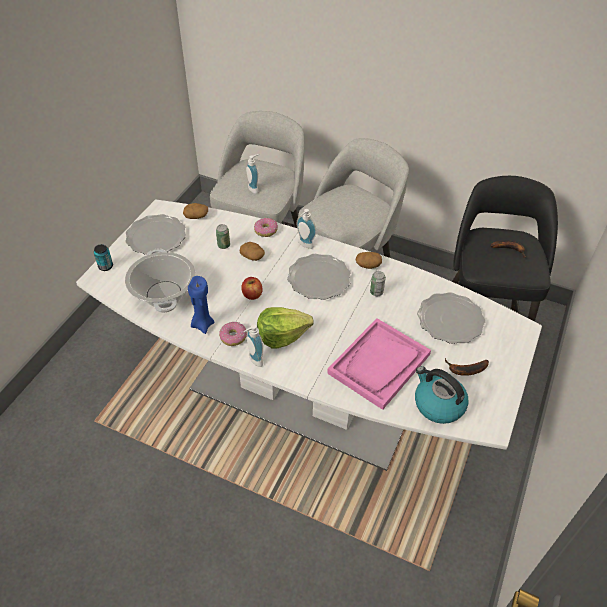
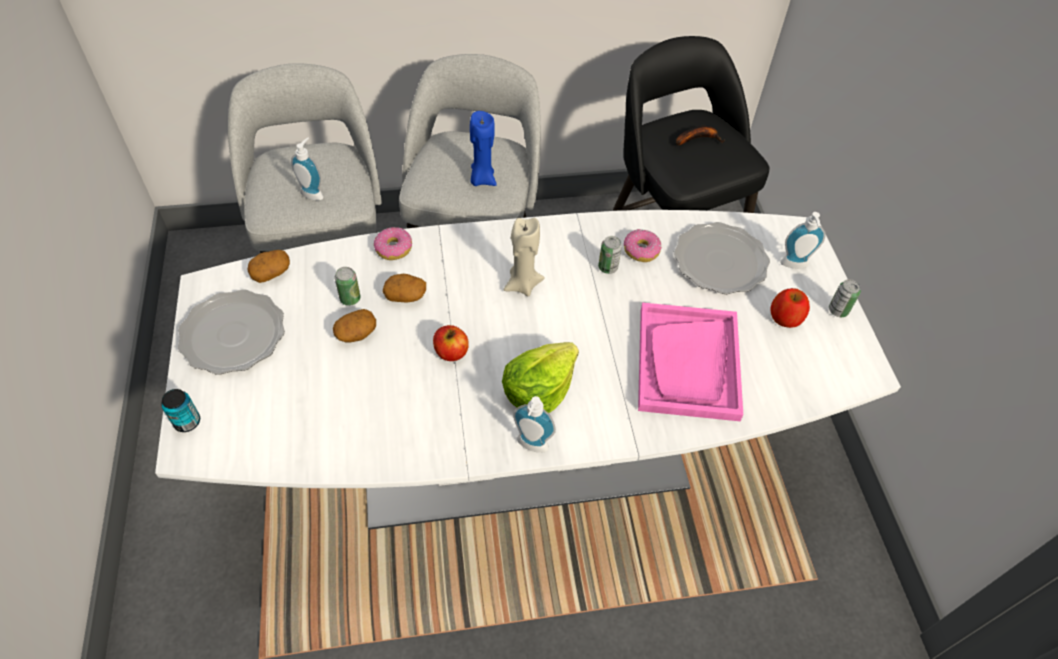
camera: 35 degrees left, 5 degrees up
cooking pot [125,249,195,313] -> none
blue candle [188,276,215,334] -> blue candle moved to [470,111,497,186]
donut [219,322,247,346] -> donut moved to [624,229,662,262]
plate [287,254,351,300] -> beige candle [504,218,544,296]
soap dispenser [297,209,316,249] -> soap dispenser moved to [780,212,825,269]
potato [355,252,382,269] -> potato moved to [333,309,376,342]
kettle [415,366,468,424] -> none
banana [445,358,489,376] -> apple [770,288,810,328]
none -> can [829,279,861,317]

